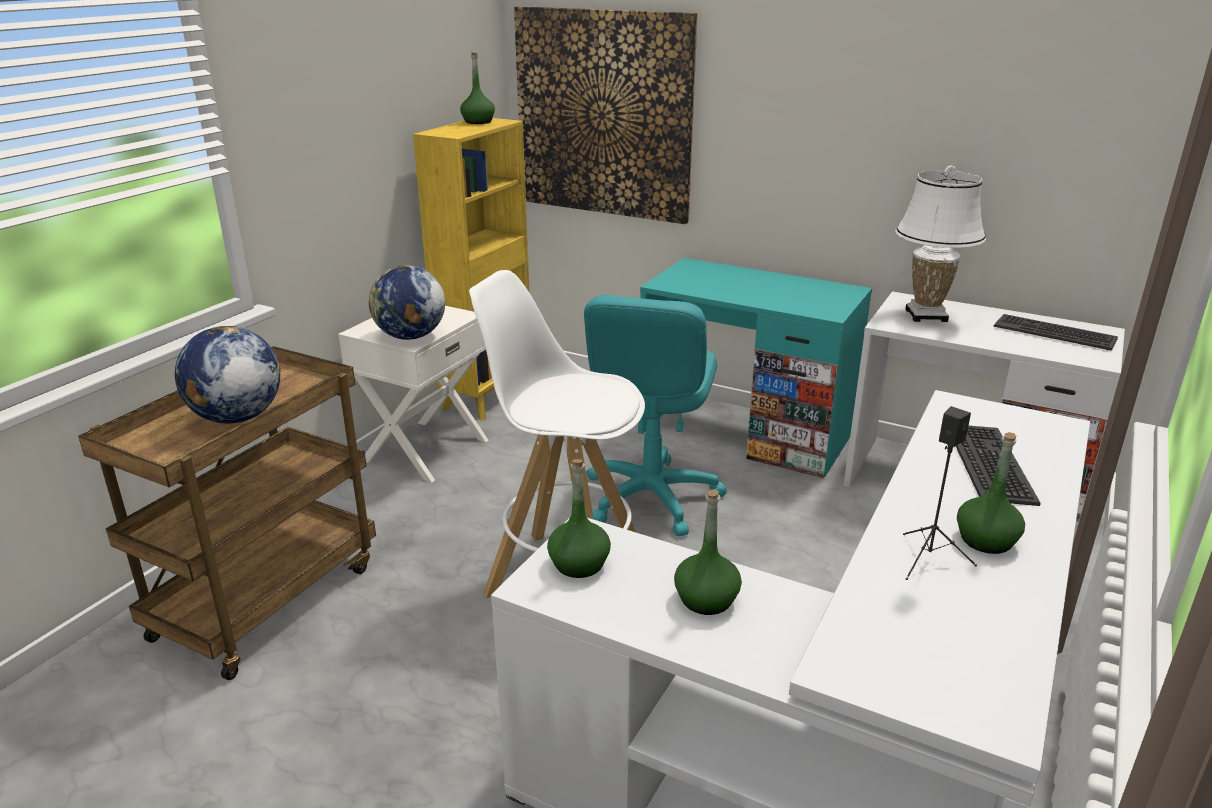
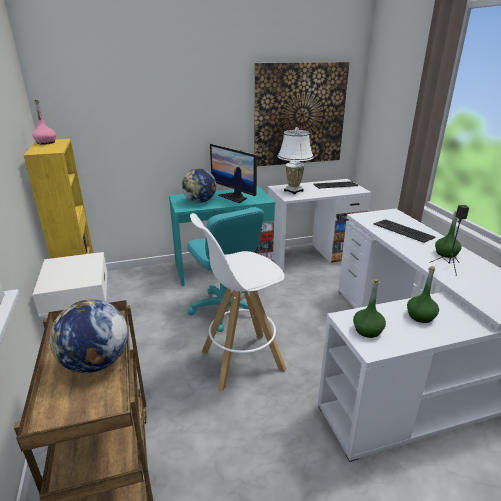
camera: 45 degrees left, 0 degrees up
globe [369,265,445,340] -> globe moved to [182,168,216,203]
green bottle [460,52,495,124] -> pink bottle [32,100,56,145]
picture [514,6,698,224] -> picture moved to [254,62,349,166]
none -> monitor [210,144,257,203]

